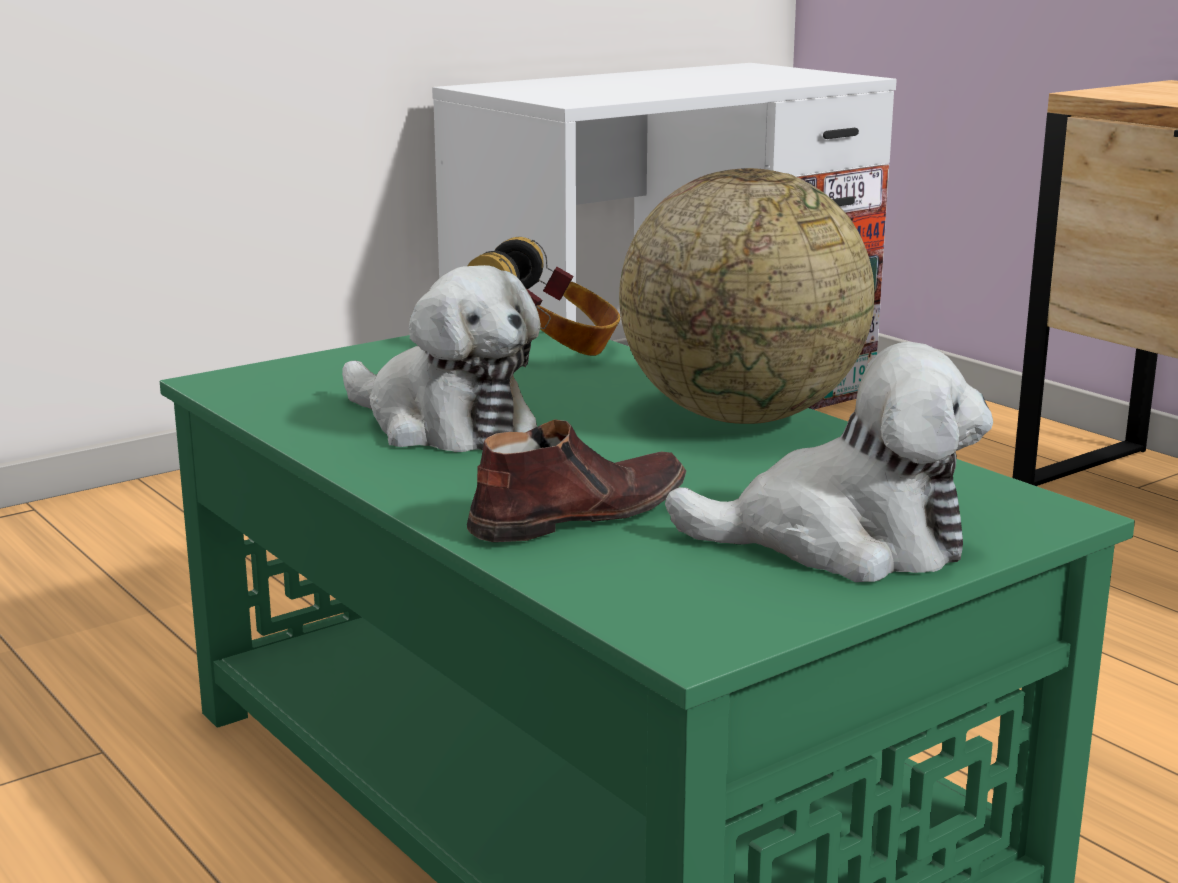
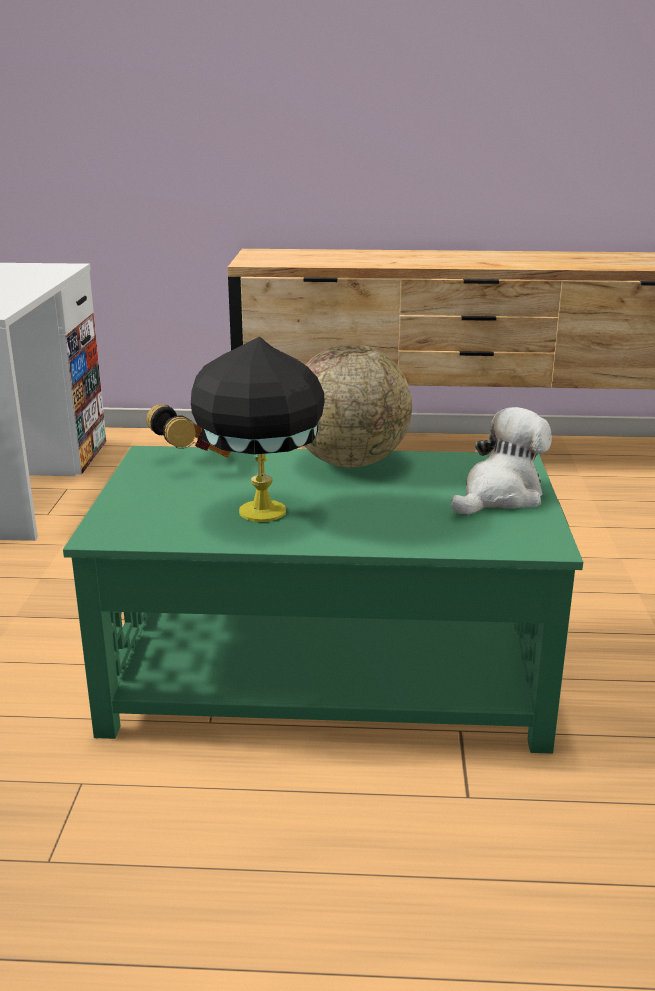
camera: 50 degrees left, 5 degrees up
plush toy [342,265,541,452] -> black table lamp [191,336,324,522]
brown shoe [467,419,686,542] -> none

